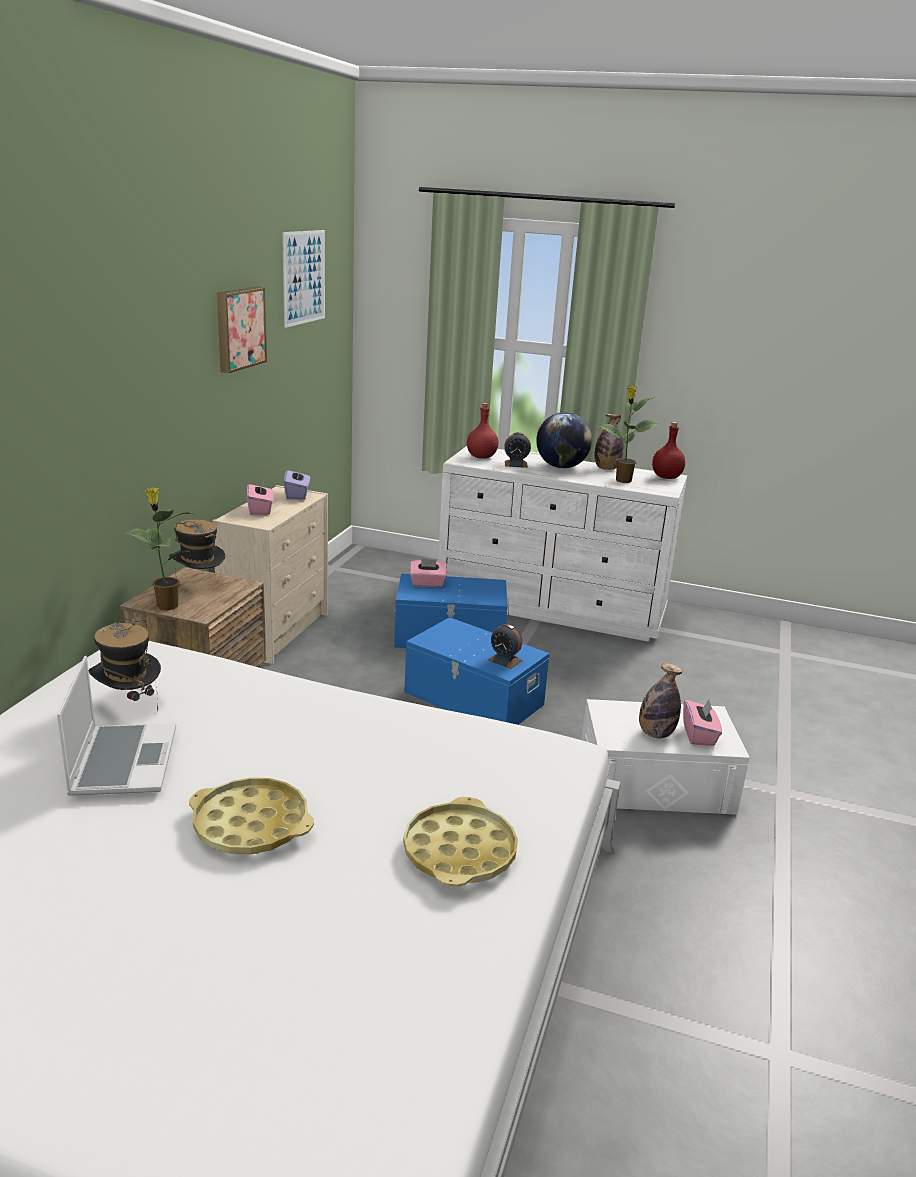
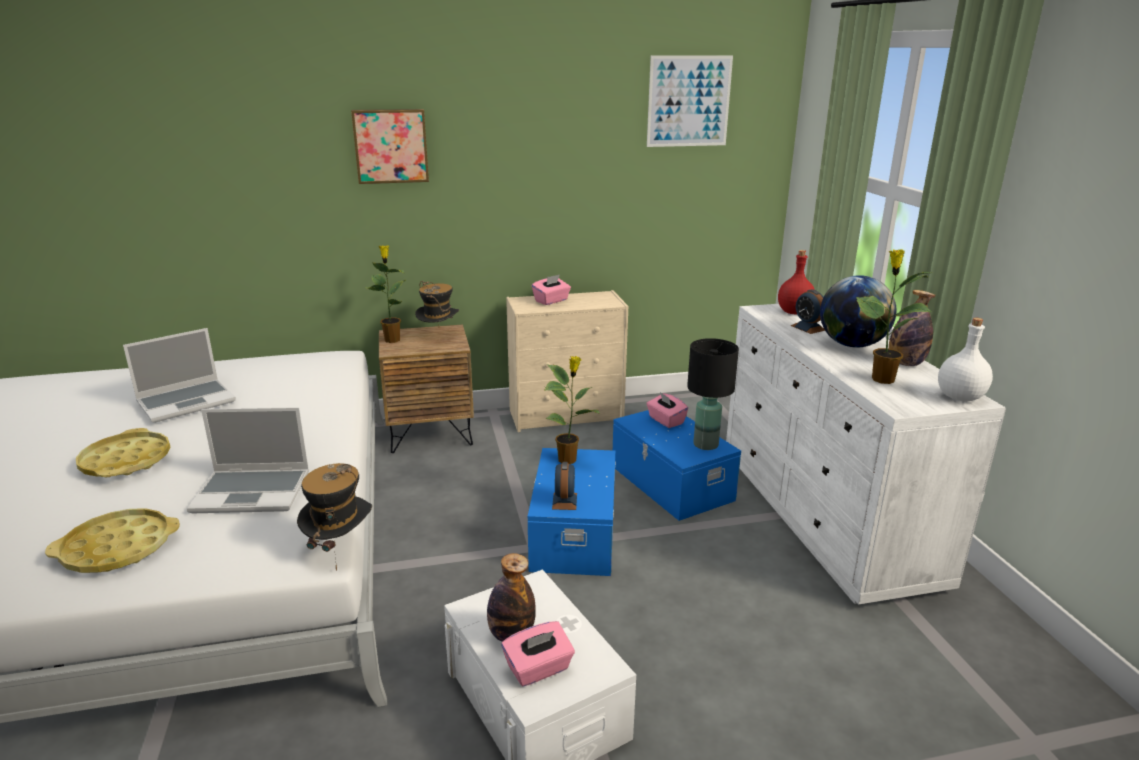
camera: 60 degrees right, 0 degrees up
hat [89,619,161,711] -> hat moved to [297,463,372,571]
picture [217,287,267,373] -> picture moved to [351,109,429,184]
purple tissue box [284,466,310,500] -> none
red bottle [652,422,685,479] -> white bottle [938,318,993,402]
none -> laptop [187,407,309,513]
none -> potted plant [545,356,600,464]
none -> black table lamp [687,338,739,450]

